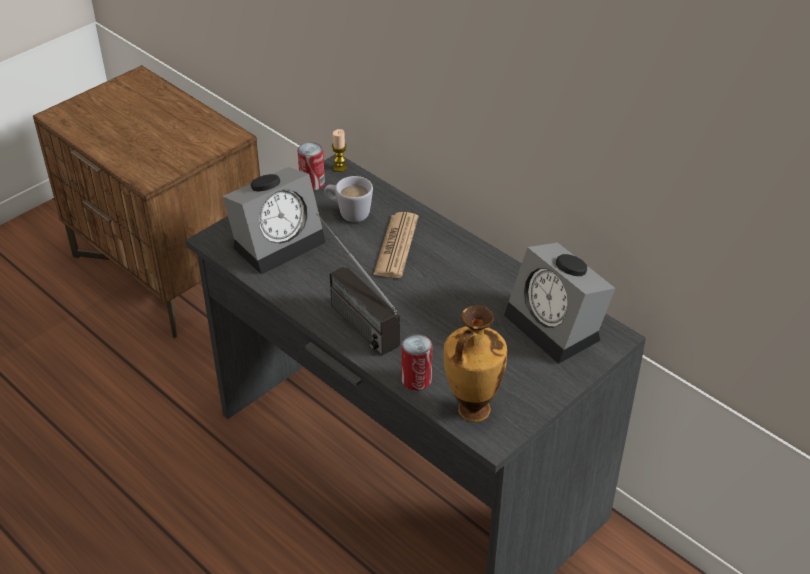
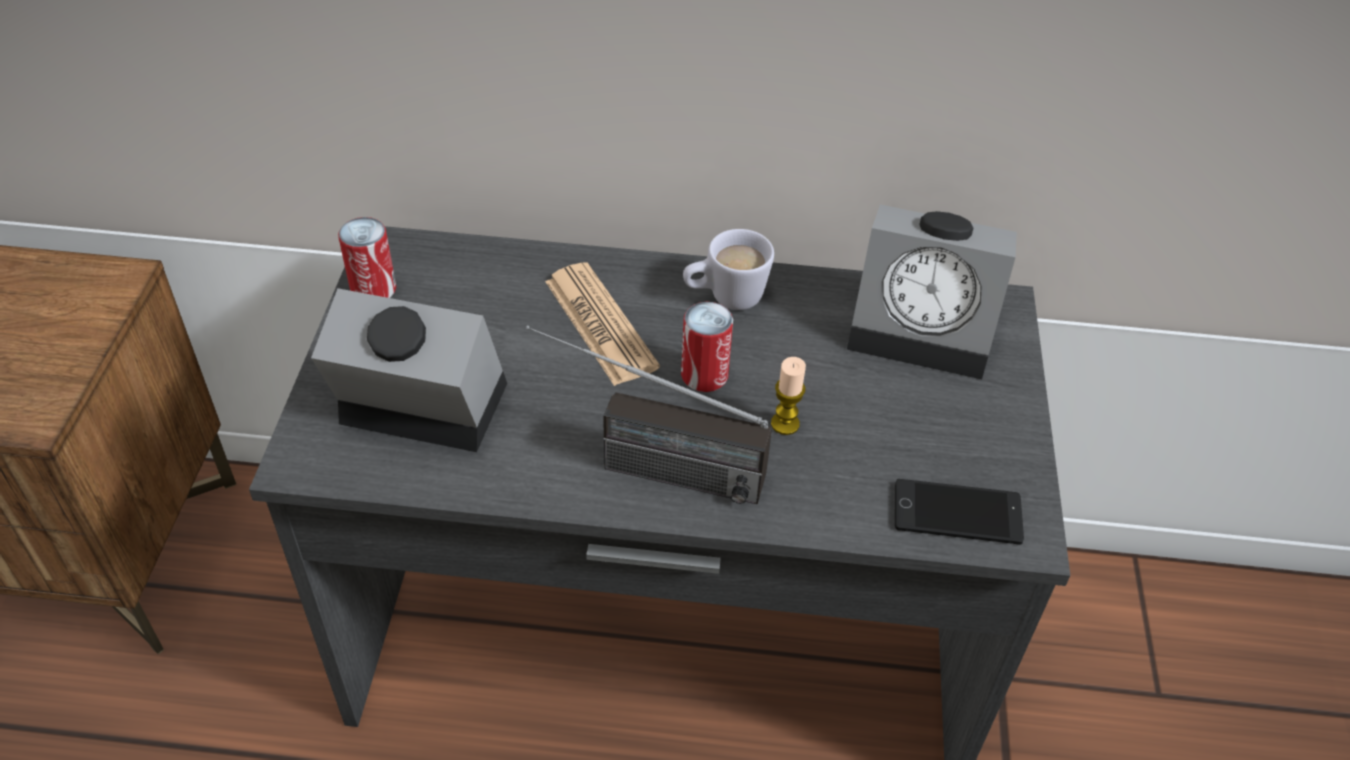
camera: 40 degrees left, 5 degrees up
alarm clock [222,167,326,275] -> alarm clock turned 90 degrees counterclockwise [311,288,507,452]
white mug [324,176,373,222] -> white mug moved to [683,229,774,310]
candle [332,129,347,172] -> candle moved to [771,357,806,435]
can [401,334,432,391] -> can moved to [681,302,733,392]
vase [444,305,507,422] -> phone [895,479,1024,545]

